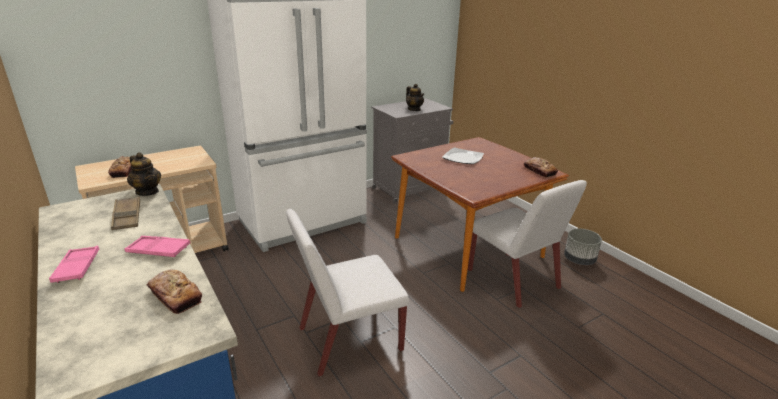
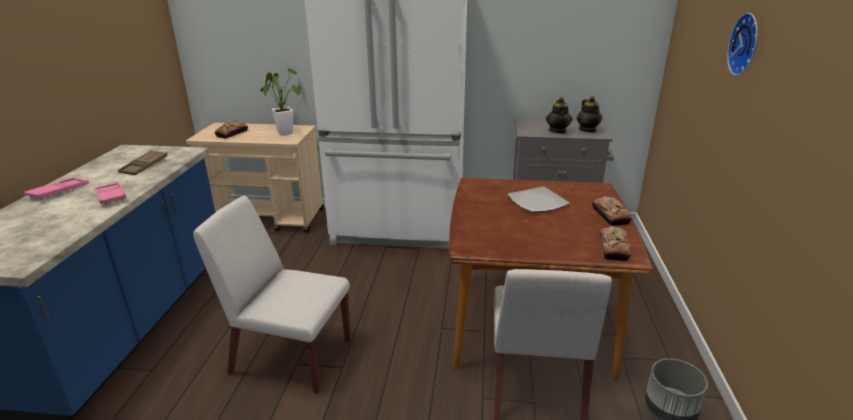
camera: 40 degrees right, 0 degrees up
teapot [127,152,161,196] -> teapot moved to [577,96,602,132]
bread [147,270,202,314] -> bread moved to [592,196,632,226]
none -> potted plant [260,68,302,136]
none -> wall clock [727,13,758,76]

